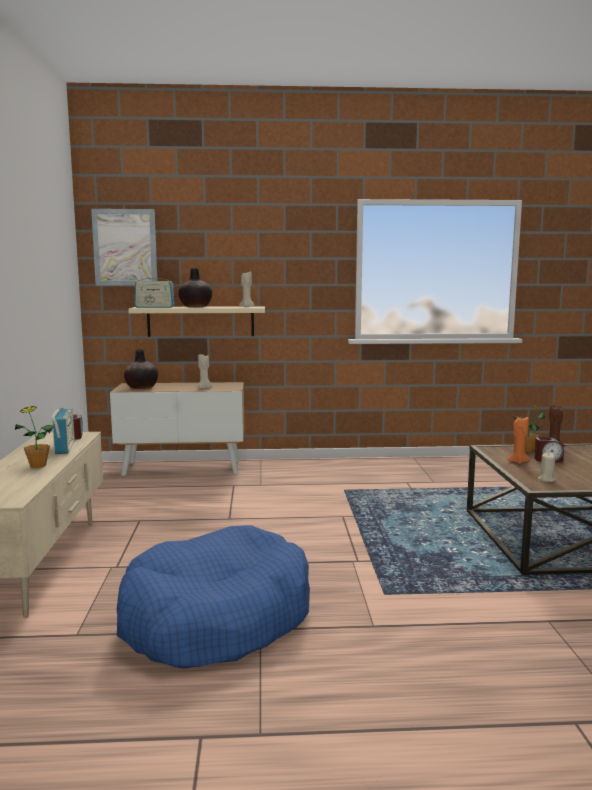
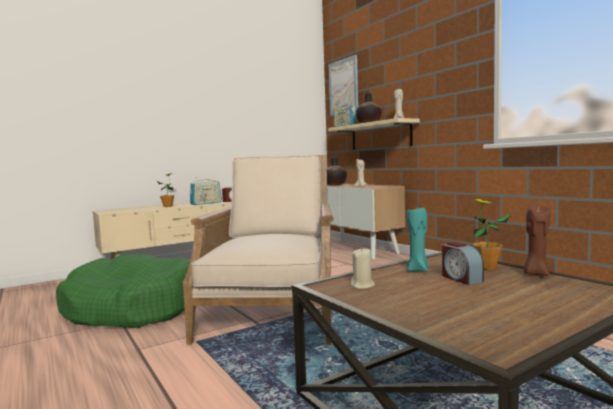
camera: 60 degrees right, 5 degrees down
blue dog bed [116,525,310,668] -> green dog bed [56,254,190,328]
orange candle [507,417,531,464] -> turquoise candle [407,208,428,272]
none -> beige armchair [183,155,334,345]

